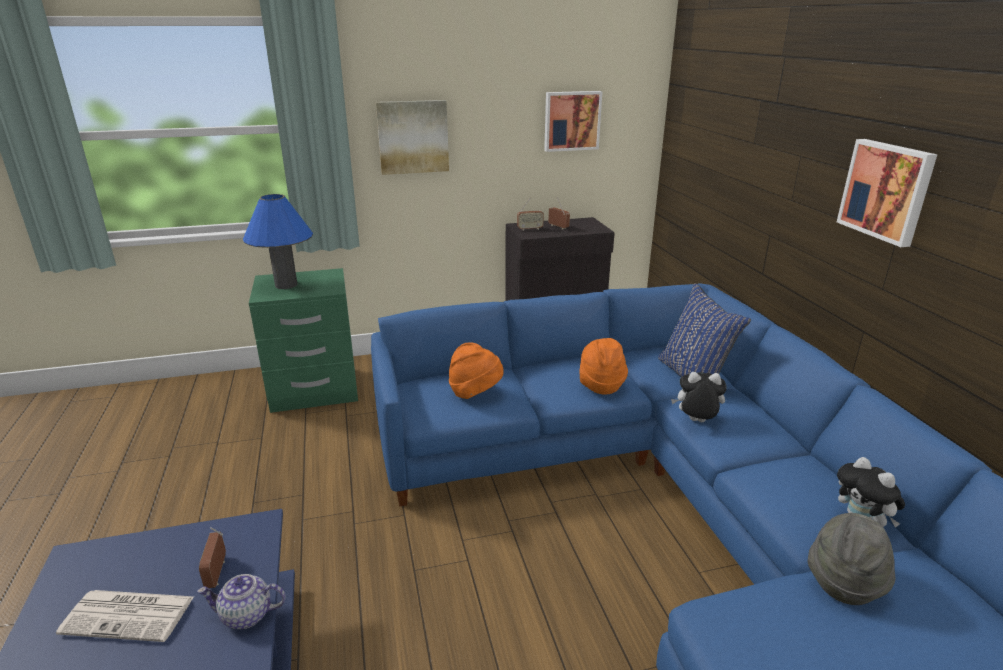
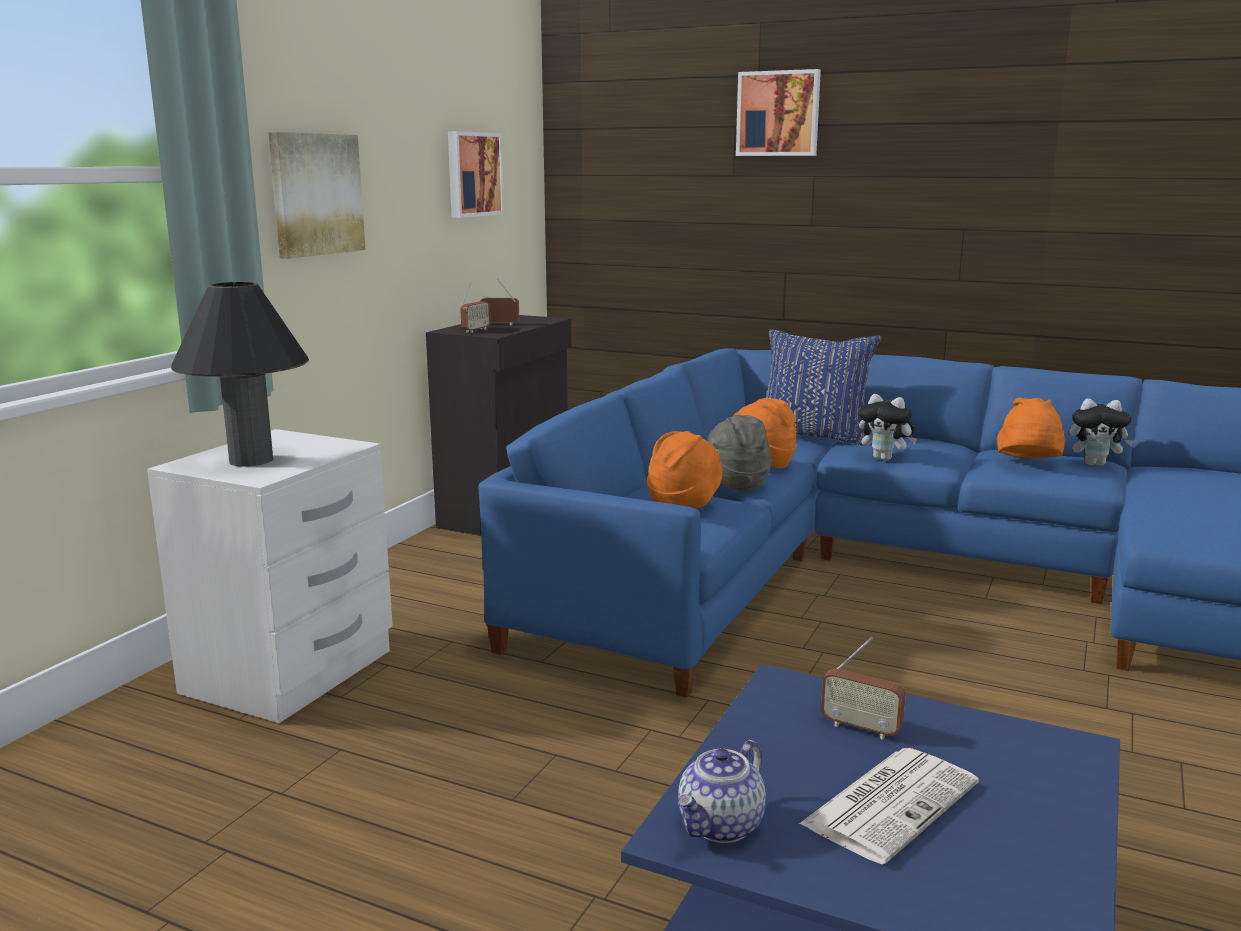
camera: 50 degrees left, 10 degrees down
teapot [197,574,286,629] -> teapot moved to [678,740,766,843]
blue table lamp [243,194,313,289] -> black table lamp [171,282,309,467]
green nightstand [249,268,358,413] -> white nightstand [147,429,393,723]
plush toy [671,372,727,422] -> plush toy turned 105 degrees counterclockwise [858,394,917,461]
grey hat [808,513,895,605] -> grey hat moved to [707,415,772,491]
picture [837,139,937,247] -> picture moved to [736,69,821,156]
none -> orange hat [997,398,1066,458]

